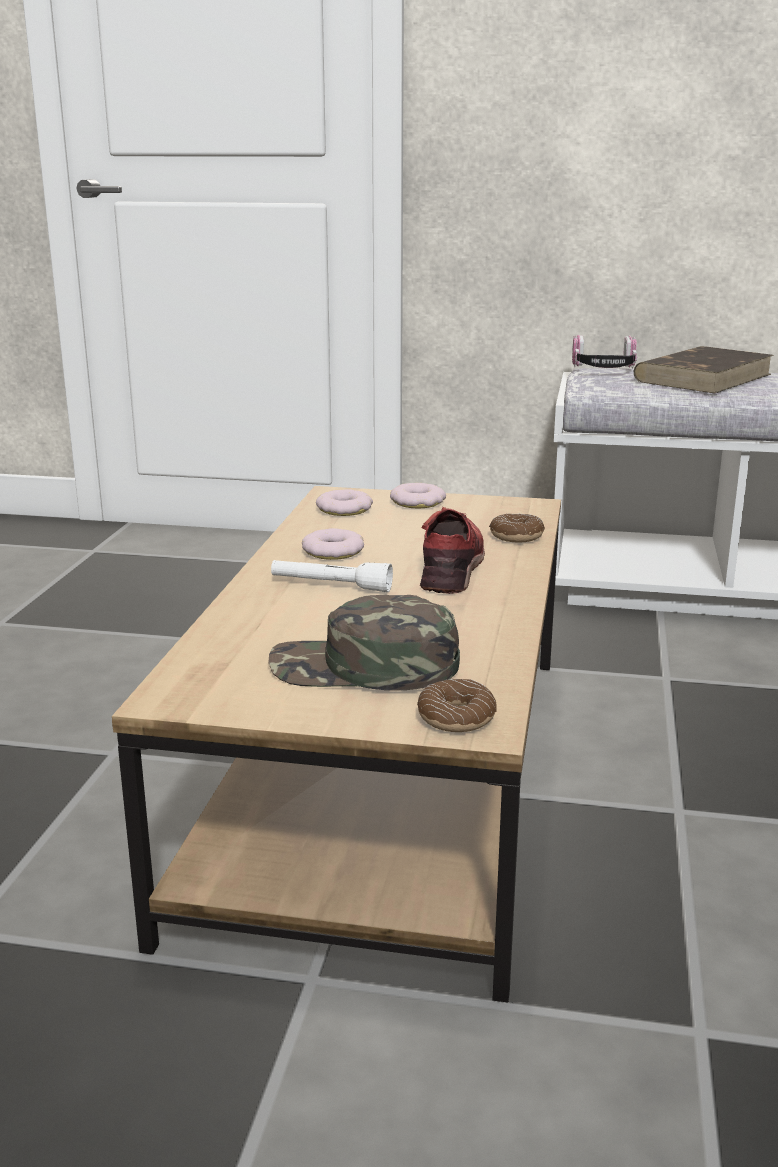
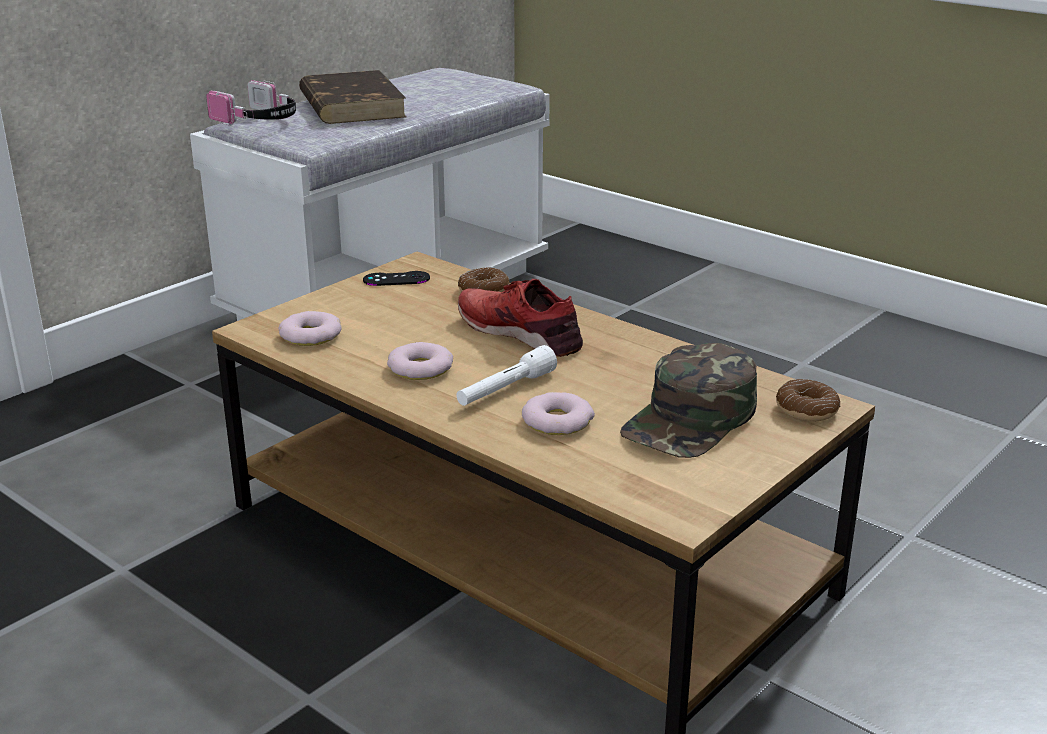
camera: 60 degrees left, 5 degrees up
donut [390,483,446,508] -> donut moved to [522,392,595,435]
none -> black game controller [363,271,430,286]

